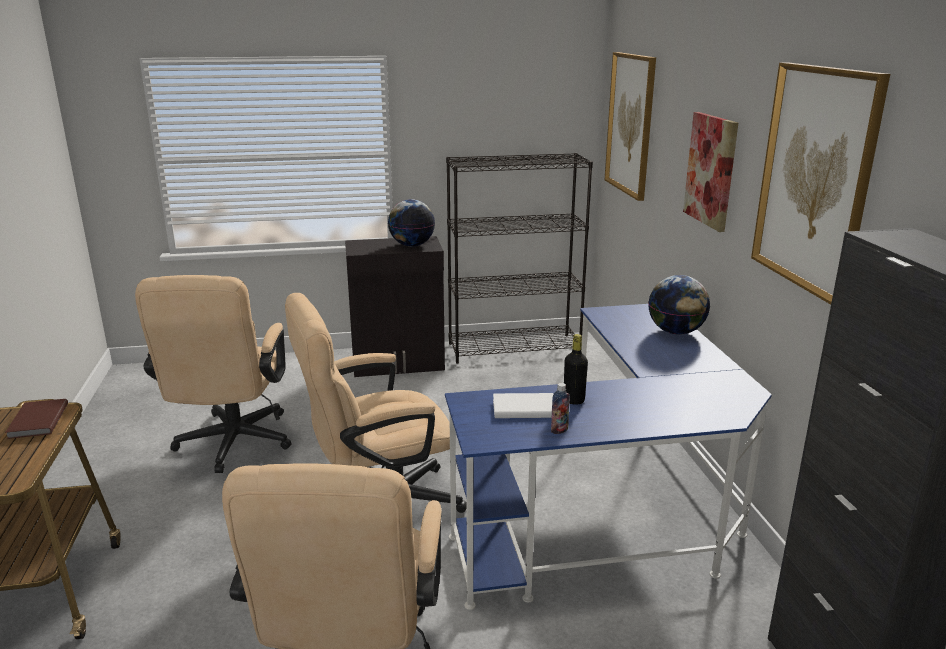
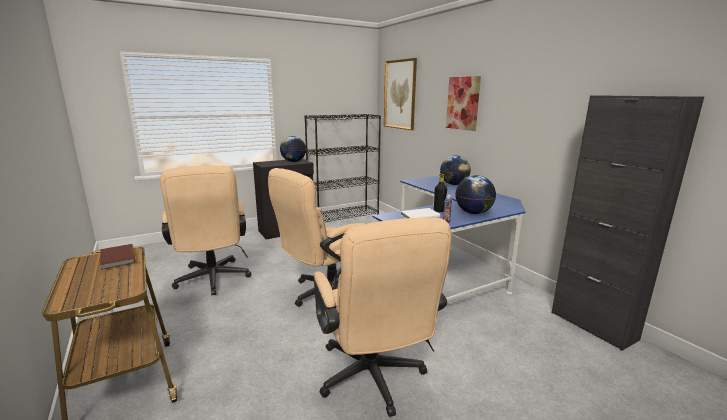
camera: 20 degrees left, 5 degrees down
picture [751,62,890,305] -> none
none -> globe [455,175,496,214]

